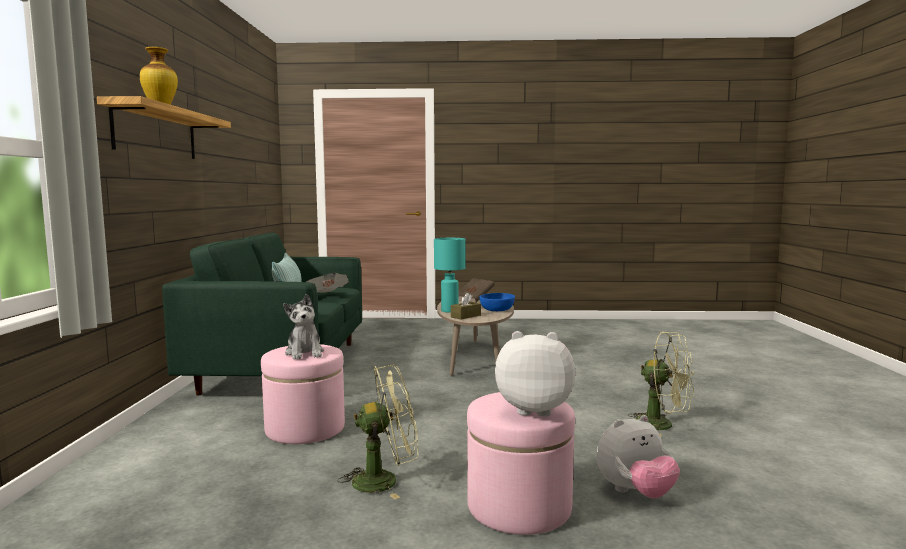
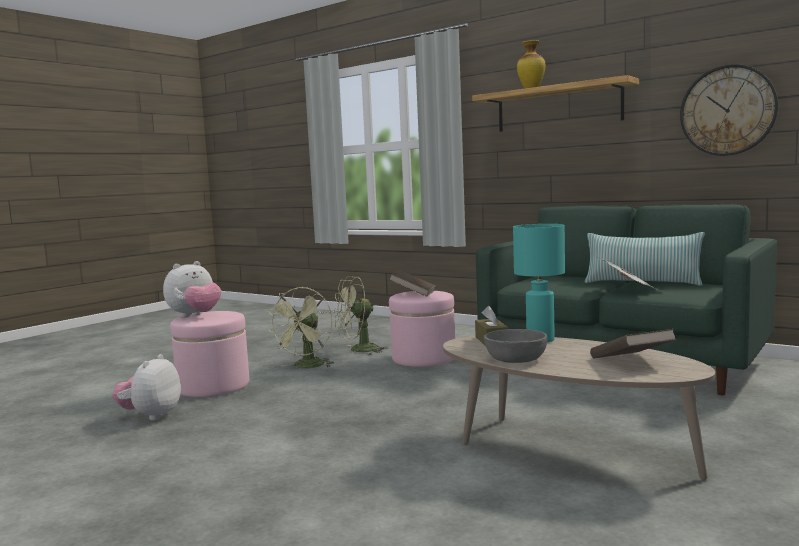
camera: 125 degrees right, 0 degrees up
plush toy [283,294,324,359] -> brown book [389,270,436,297]
blue bowl [479,293,515,311] -> grey bowl [484,329,547,363]
green fan [628,332,694,437] -> green fan moved to [334,276,388,355]
none -> wall clock [680,64,778,156]

